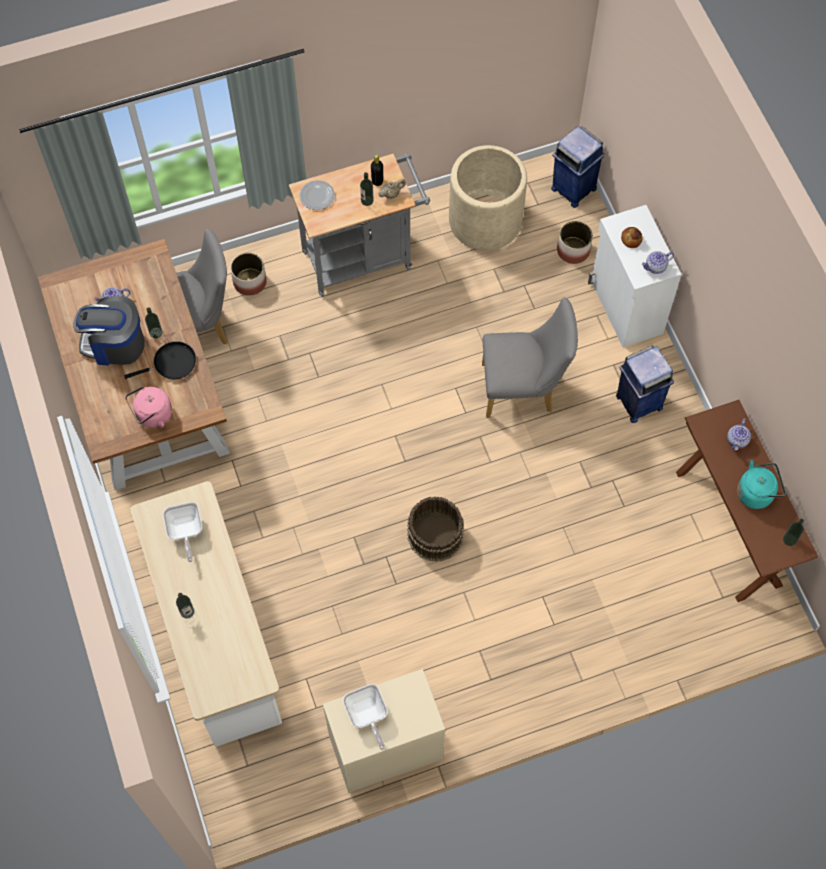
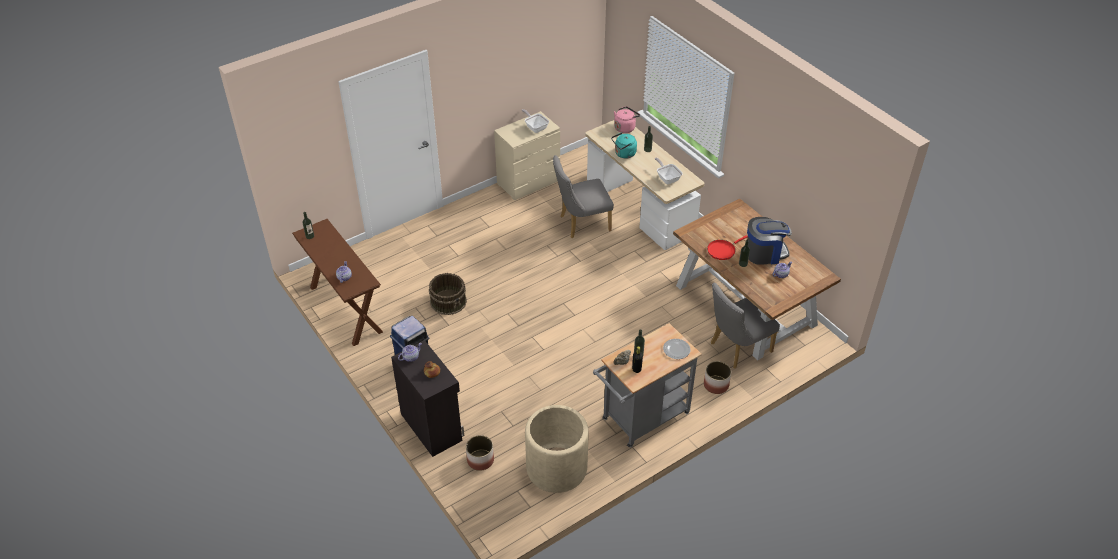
camera: 165 degrees right, 20 degrees down
black frying pan [124,341,196,379] -> red frying pan [707,235,748,260]
pink kettle [125,386,172,428] -> pink kettle moved to [614,106,640,133]
brown bucket [407,496,464,562] -> brown bucket moved to [429,273,467,315]
grey chair [482,298,578,418] -> grey chair moved to [553,155,614,238]
blue trash can [551,126,605,208] -> none
white cabinet [588,205,682,347] -> black cabinet [391,340,464,457]
turquoise kettle [737,460,786,509] -> turquoise kettle moved to [611,132,637,159]

